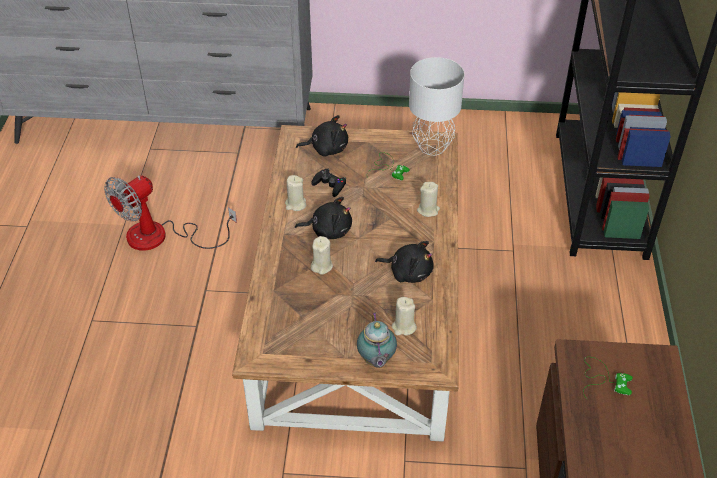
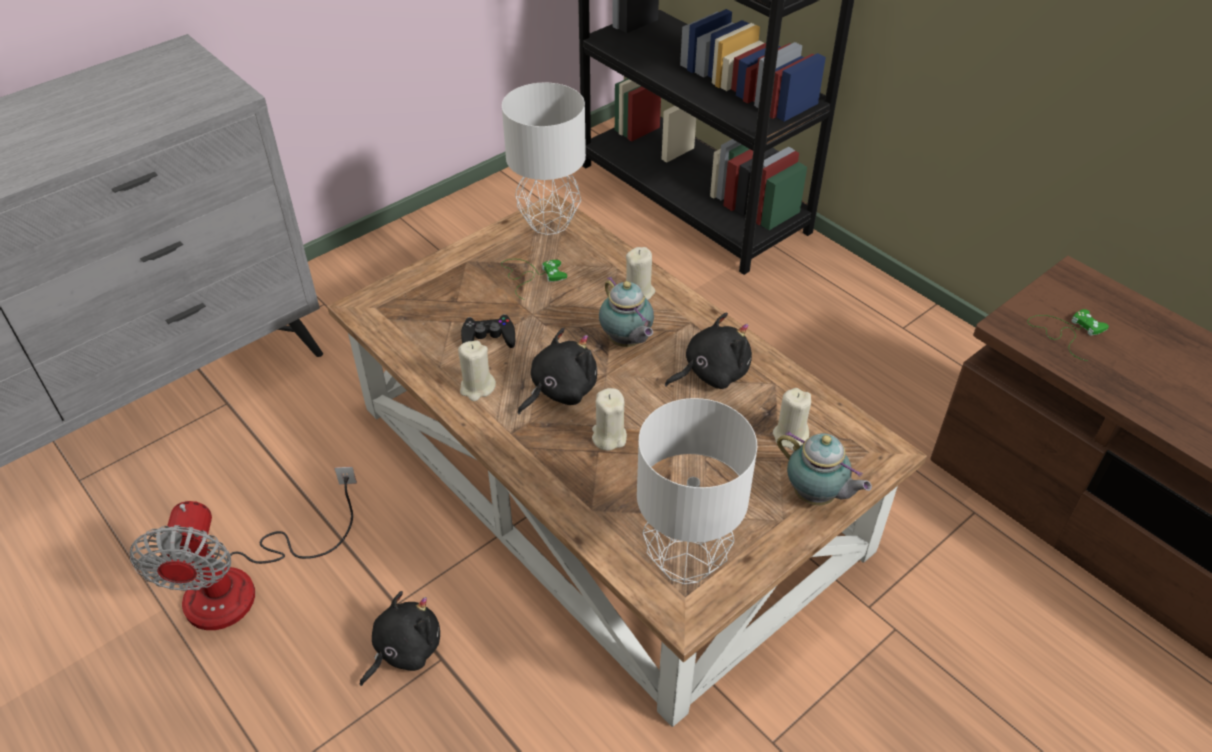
camera: 45 degrees left, 0 degrees up
black plush toy [296,115,348,157] -> black plush toy moved to [360,591,440,686]
none -> teapot [599,276,654,347]
none -> grey table lamp [637,398,757,584]

